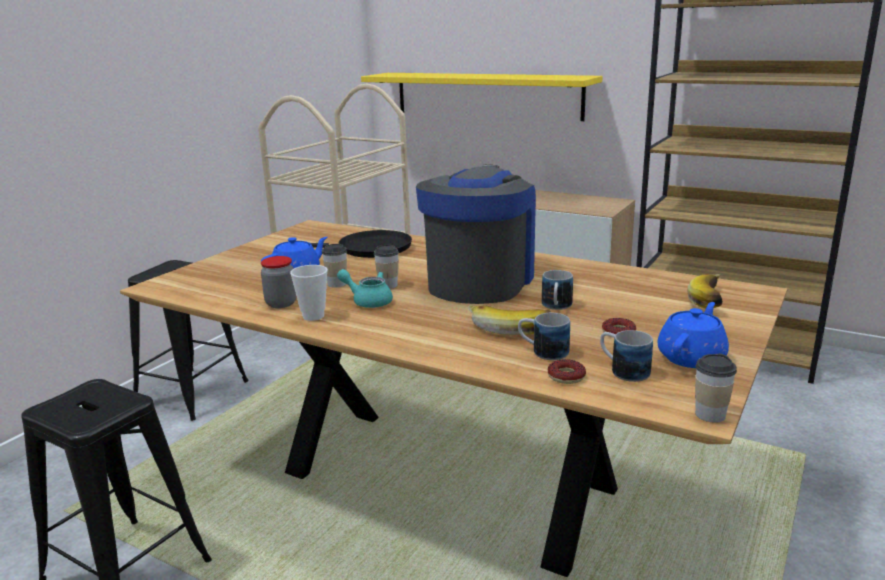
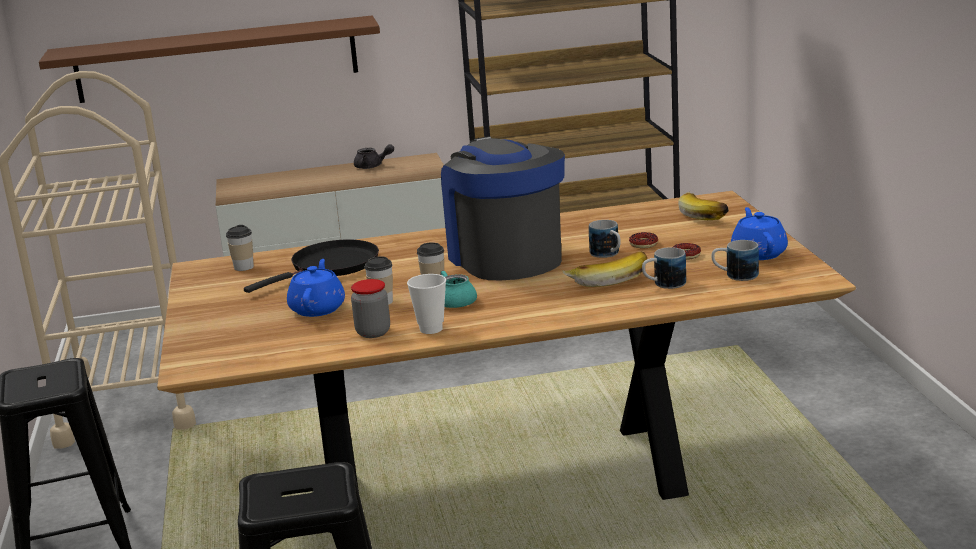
camera: 40 degrees left, 0 degrees up
yellow shelf [361,73,603,121] -> brown shelf [39,16,380,103]
donut [548,359,586,384] -> donut moved to [629,232,658,248]
cup [695,354,737,423] -> cup moved to [226,225,254,271]
none -> grey teapot [354,144,394,169]

